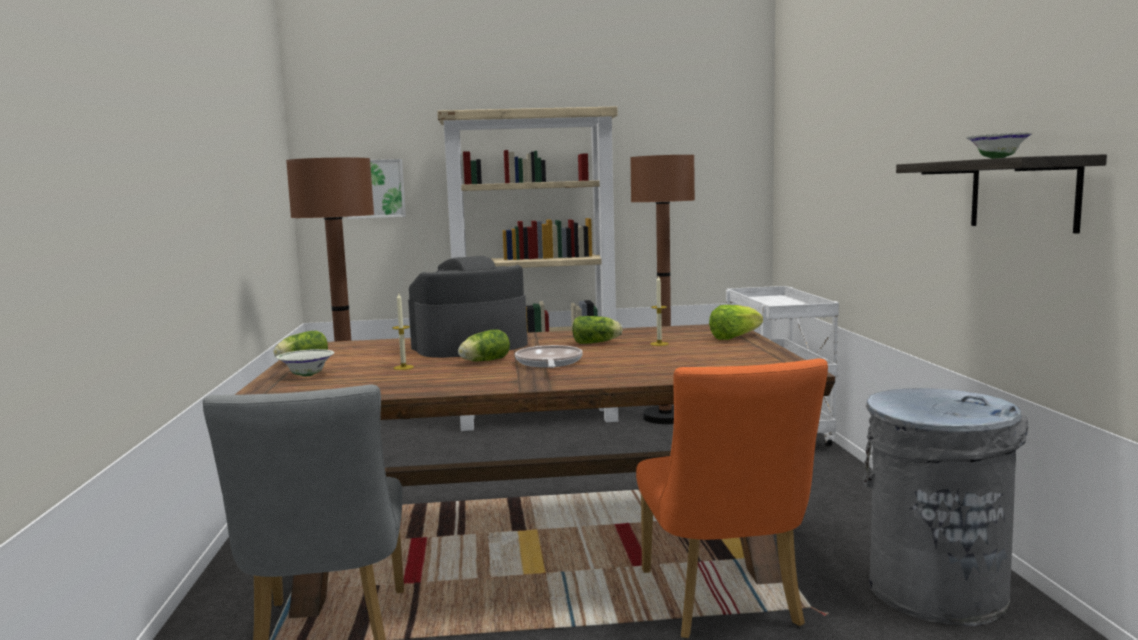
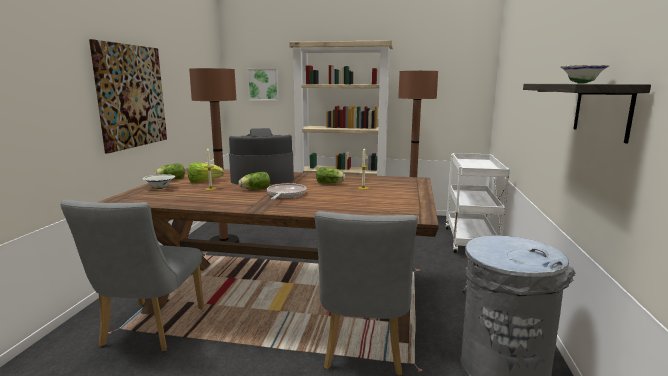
camera: 15 degrees right, 5 degrees up
orange chair [636,359,828,639] -> grey chair [315,211,418,376]
lettuce [709,305,763,340] -> lettuce moved to [188,162,224,183]
none -> picture [89,39,167,154]

